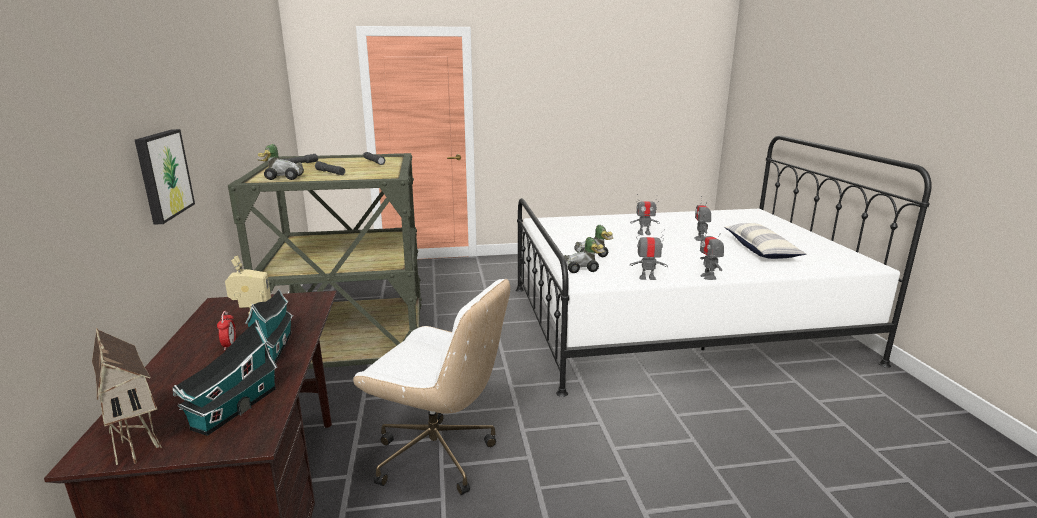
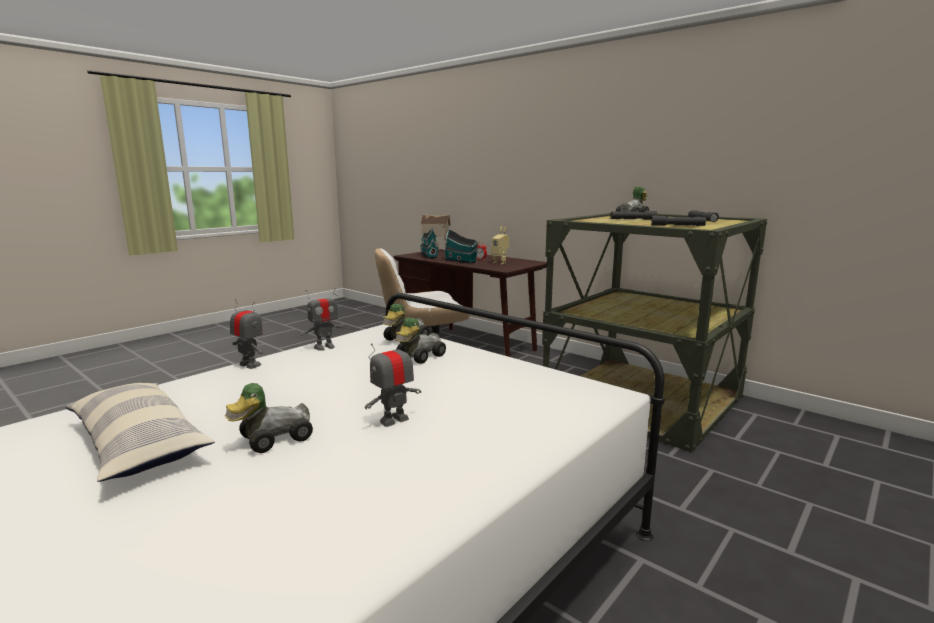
camera: 140 degrees right, 5 degrees down
picture [135,129,195,225] -> none
toy robot [694,196,711,241] -> toy car [225,383,313,453]

